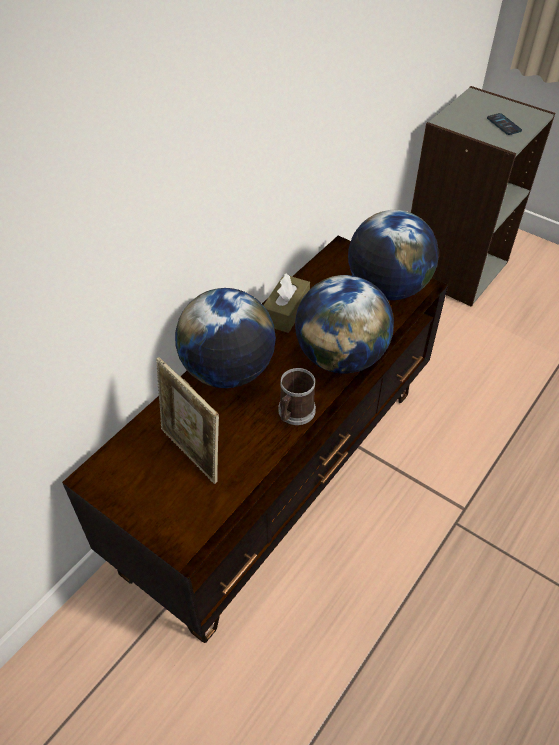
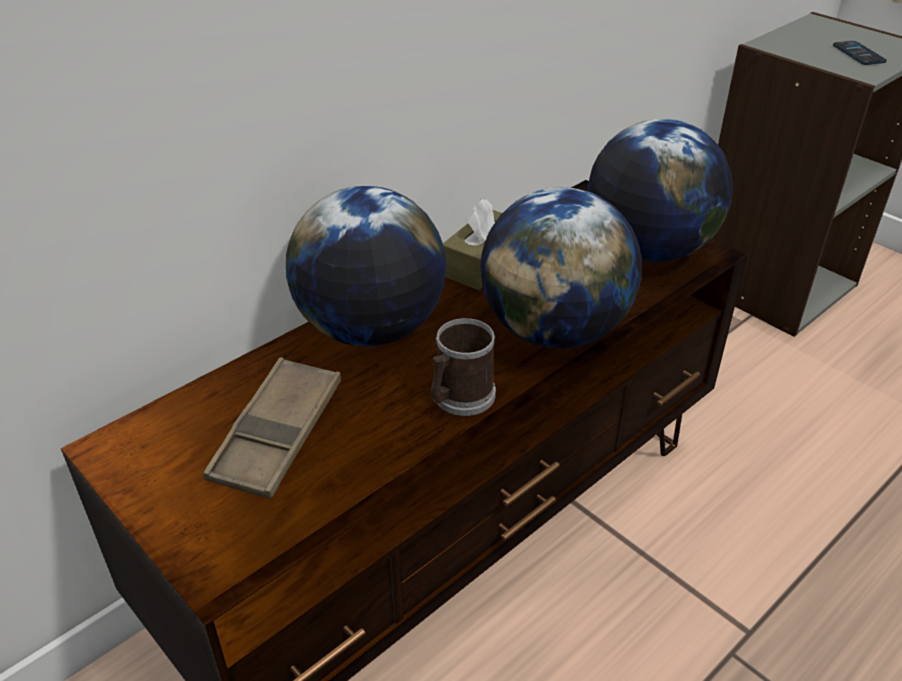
camera: 10 degrees right, 10 degrees down
picture frame [156,357,219,484] -> brown tray [203,357,341,499]

